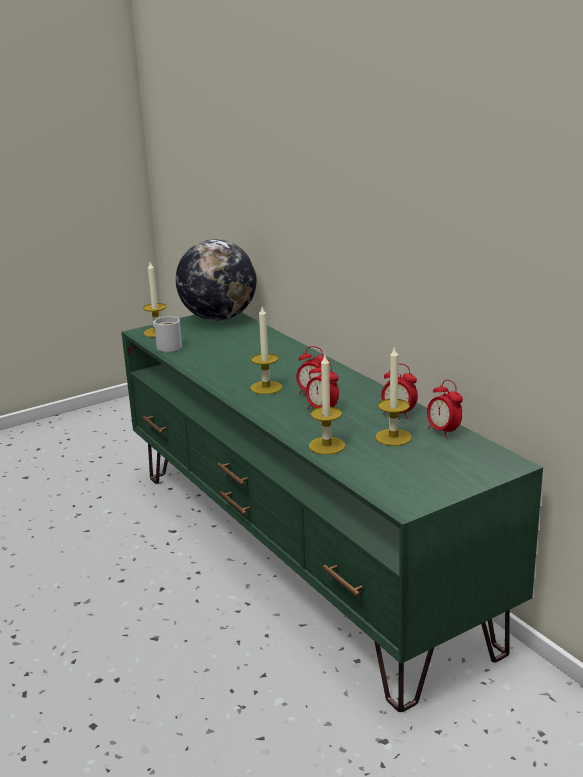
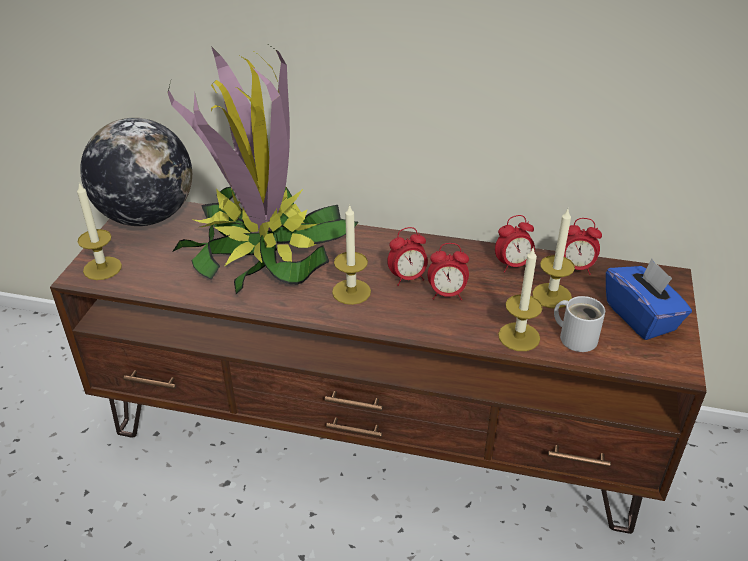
camera: 45 degrees left, 15 degrees up
green tv stand [121,312,543,712] -> brown tv stand [50,201,707,534]
white mug [154,316,182,352] -> white mug moved to [554,296,605,352]
none -> potted plant [167,45,359,294]
none -> blue tissue box [606,259,692,340]

